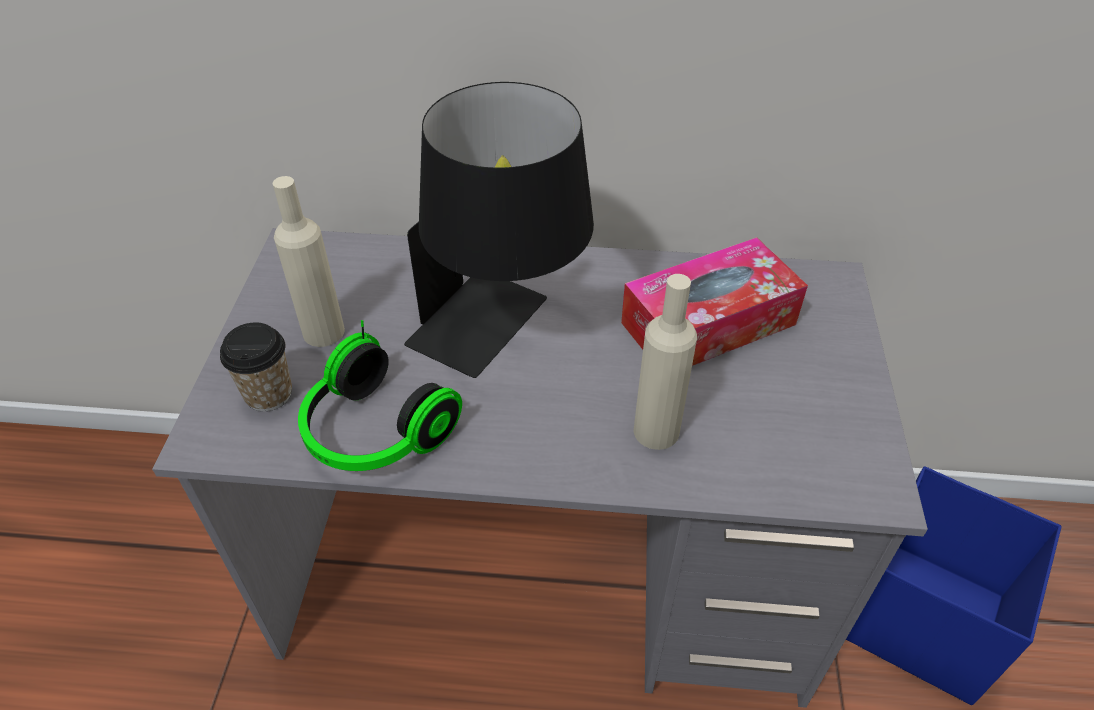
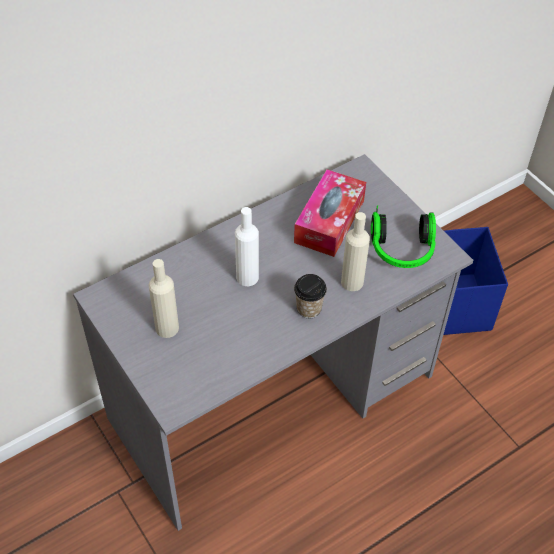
camera: 40 degrees left, 5 degrees up
cup [220,322,292,411] -> cup moved to [294,274,327,318]
headphones [298,320,462,471] -> headphones moved to [371,205,436,268]
black table lamp [404,82,594,378] -> white bottle [235,207,259,286]

